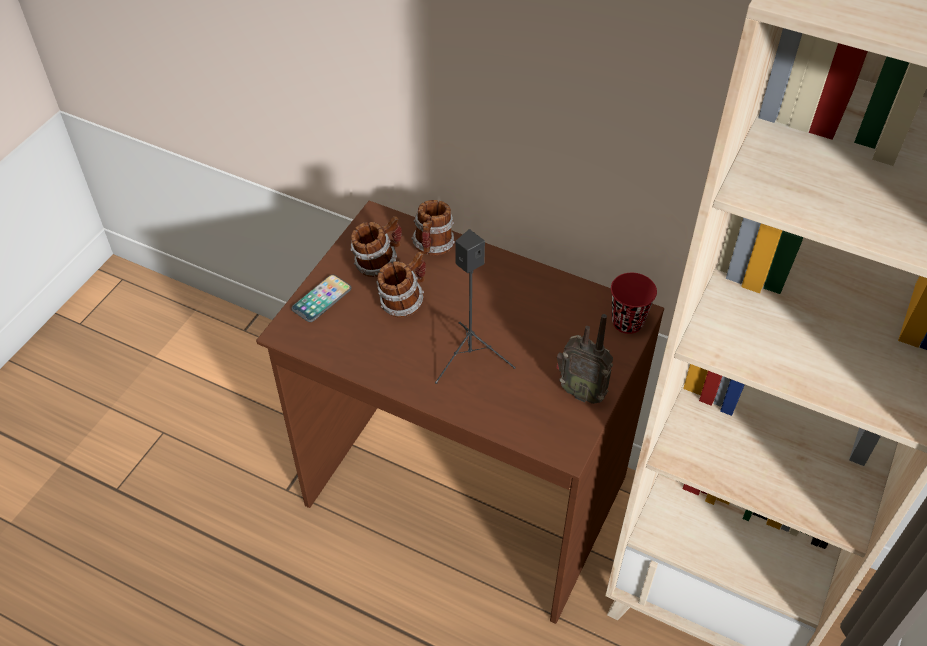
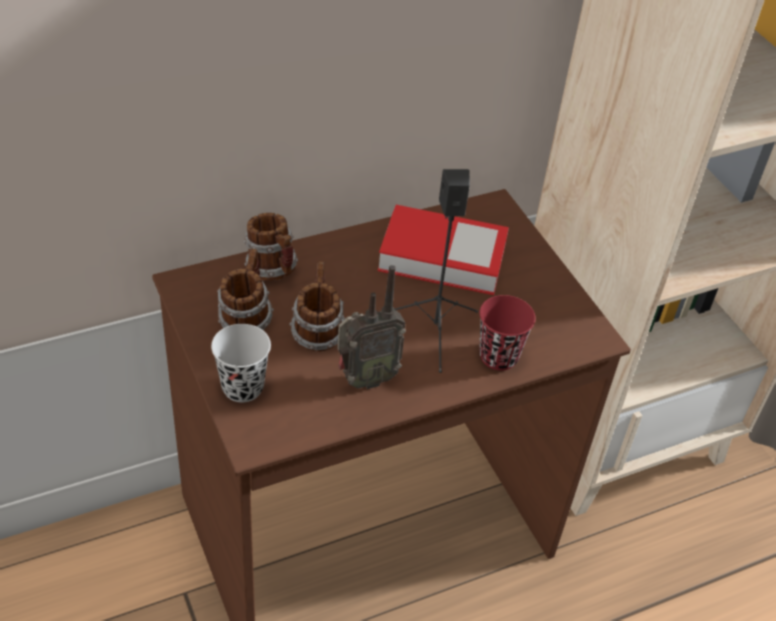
camera: 55 degrees left, 5 degrees down
phone [291,275,351,322] -> black cup [211,324,271,402]
radio [556,314,613,404] -> radio moved to [337,265,406,389]
red cup [611,273,657,334] -> red cup moved to [479,295,536,371]
none -> book [378,205,509,295]

